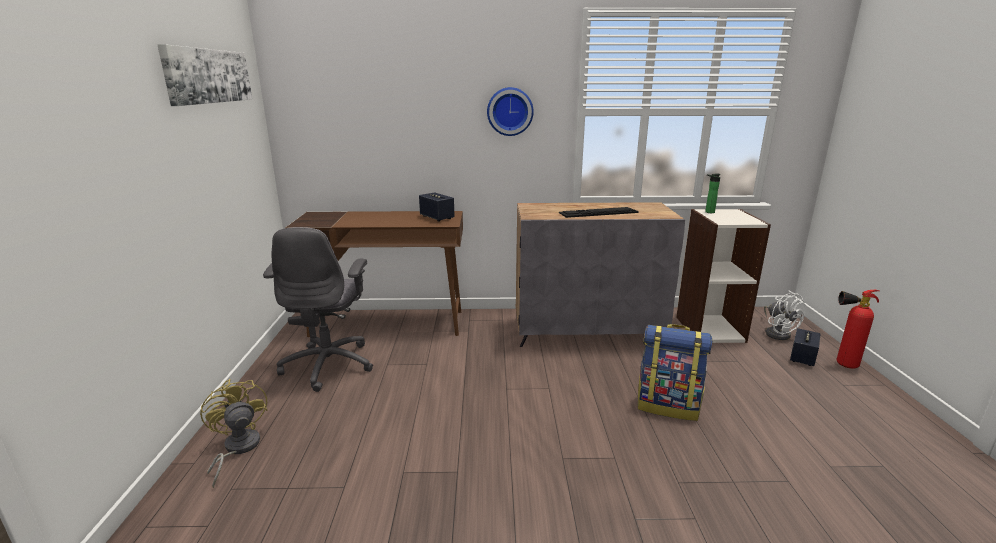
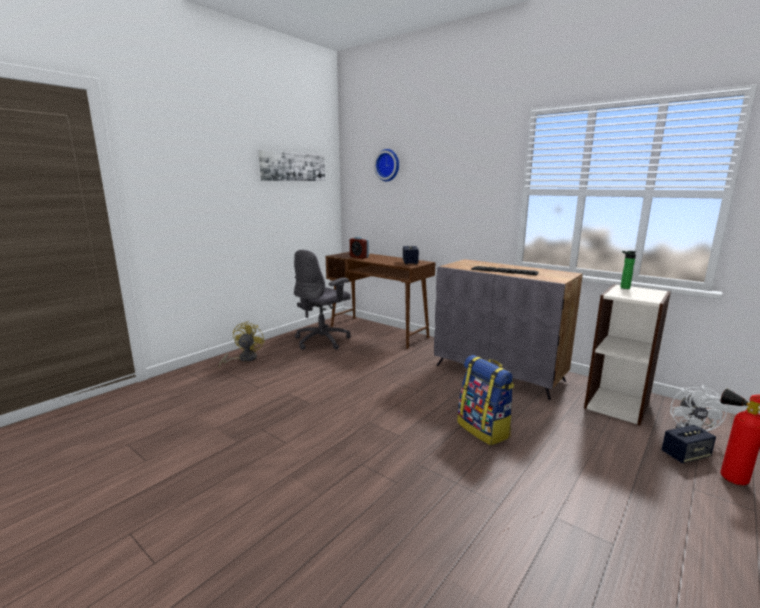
camera: 40 degrees right, 5 degrees down
wall clock [487,87,534,136] -> wall clock moved to [374,149,399,181]
none -> alarm clock [350,237,369,259]

